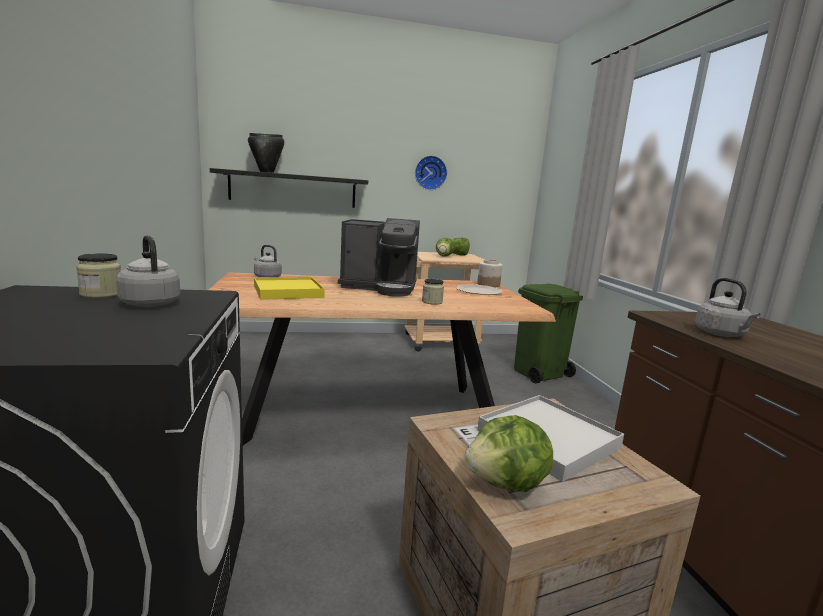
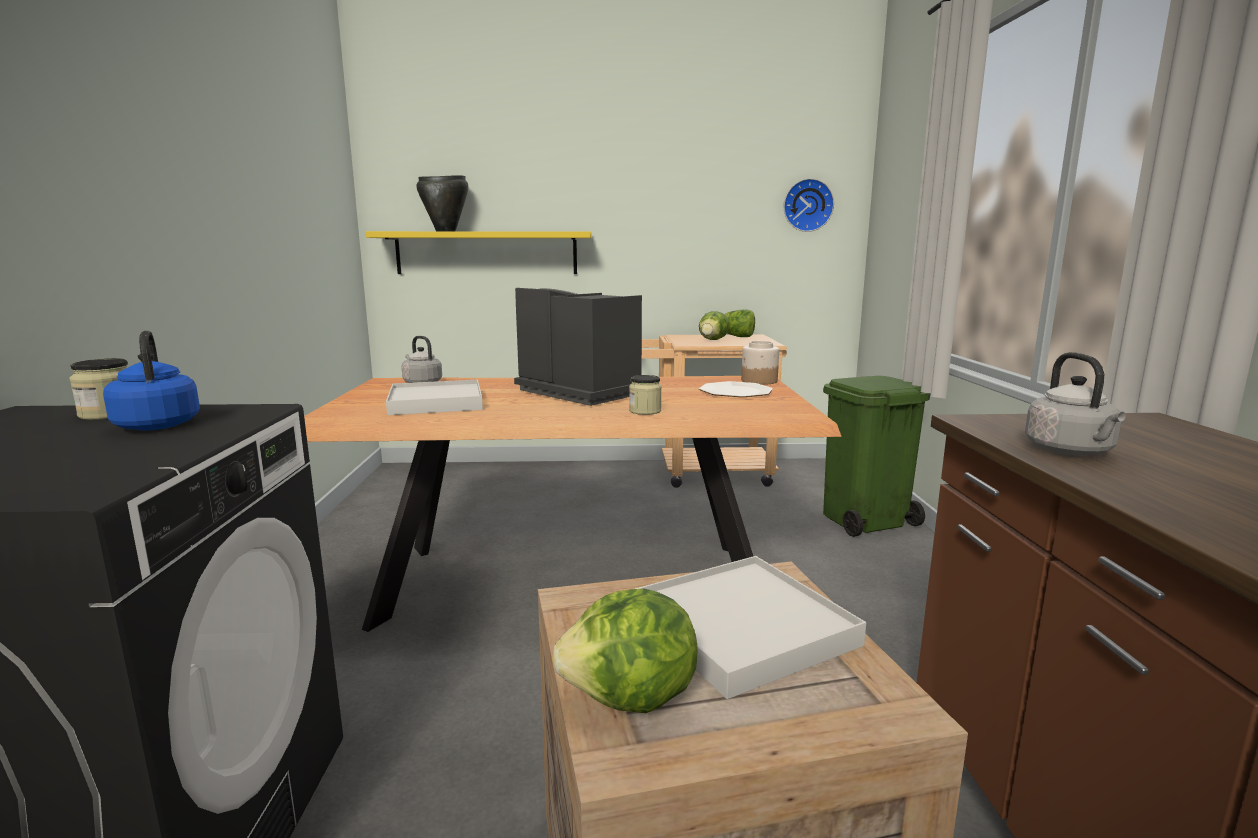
camera: 10 degrees right, 0 degrees up
grey kettle [116,235,180,307] -> blue kettle [103,330,200,430]
black shelf [210,168,368,208] -> yellow shelf [365,231,592,274]
yellow tray [254,277,325,300] -> white tray [386,380,483,415]
coffee machine [338,218,420,297] -> coffee machine turned 150 degrees counterclockwise [514,288,642,406]
wall clock [415,155,447,190] -> wall clock moved to [784,178,834,232]

